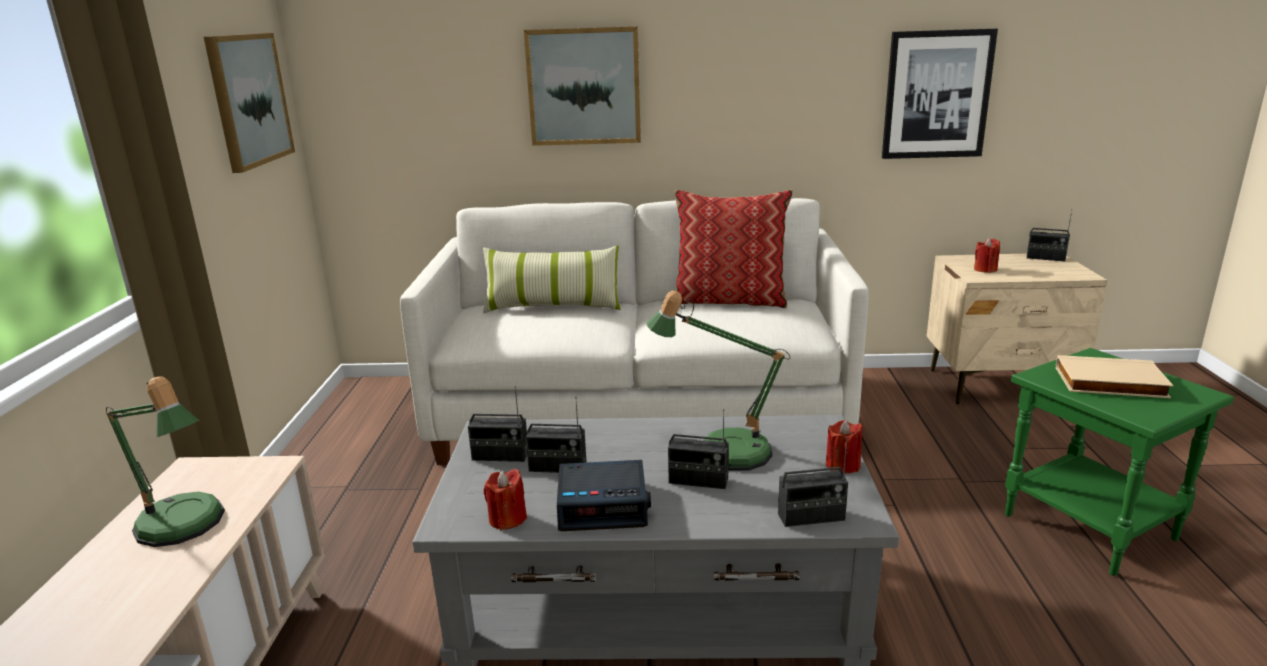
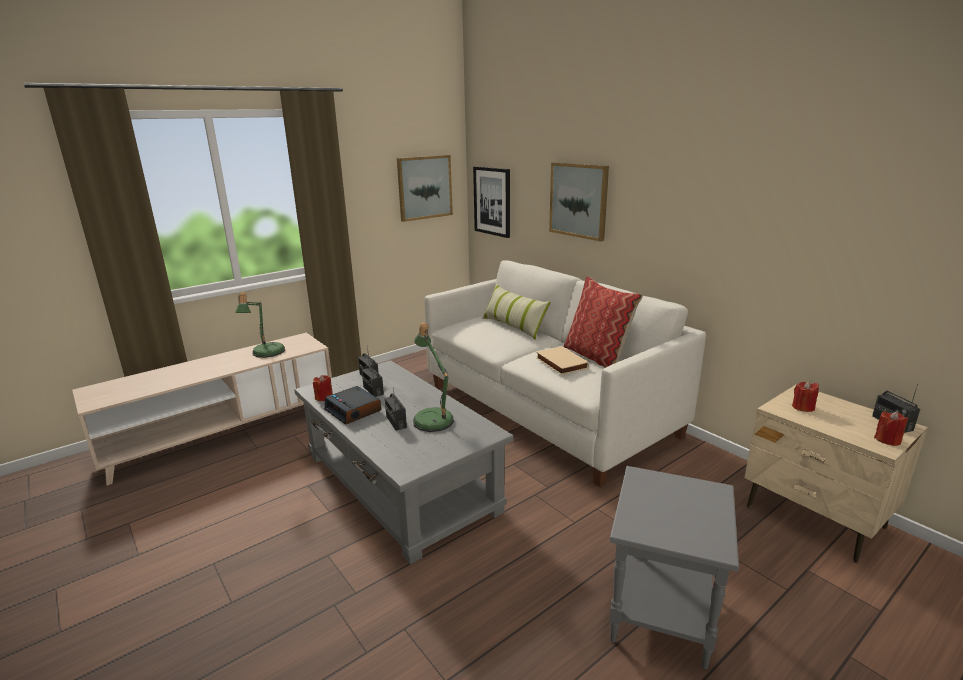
camera: 50 degrees right, 0 degrees up
radio [778,436,848,527] -> none
red candle [826,420,863,474] -> red candle moved to [874,411,908,446]
picture [882,29,998,159] -> picture moved to [473,166,510,238]
green side table [1005,348,1234,576] -> grey side table [610,466,739,669]
beige book [1056,355,1174,398] -> beige book moved to [536,346,589,375]

